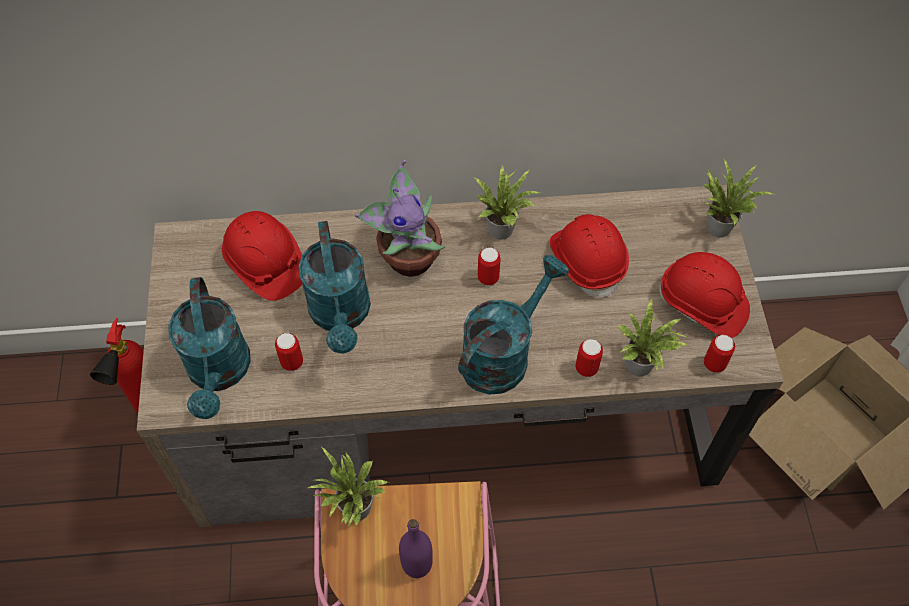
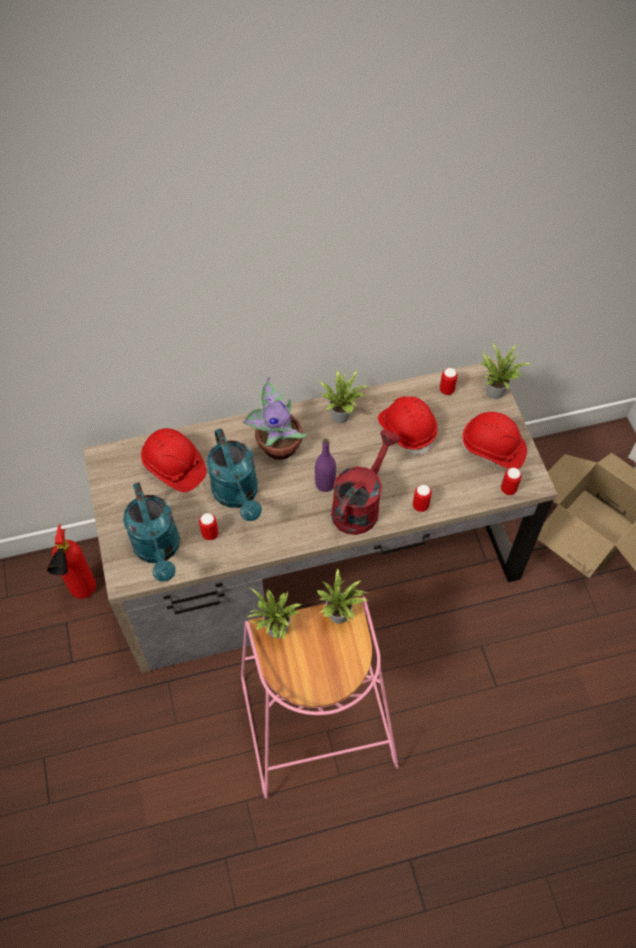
camera: 10 degrees left, 0 degrees up
purple bottle [399,519,433,578] -> purple bottle moved to [315,438,336,492]
turquoise watering can [458,255,569,395] -> red watering can [331,430,400,535]
can [478,247,501,285] -> can moved to [440,368,458,395]
potted plant [618,299,689,377] -> potted plant moved to [317,568,368,624]

